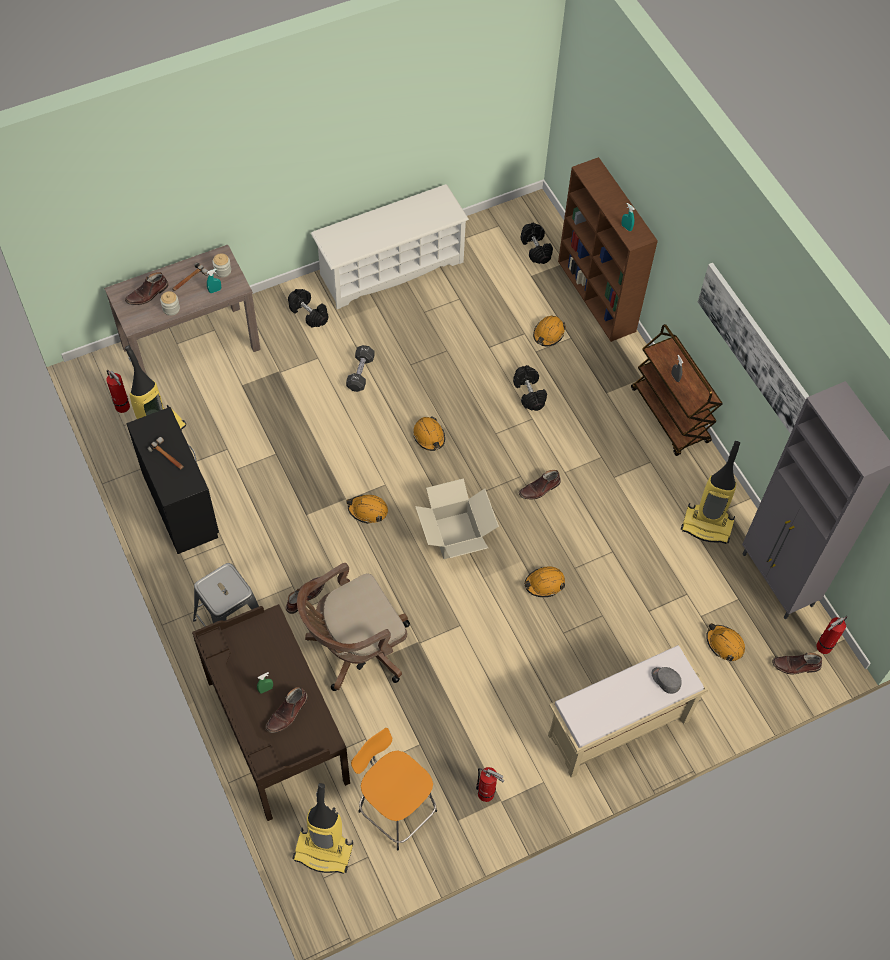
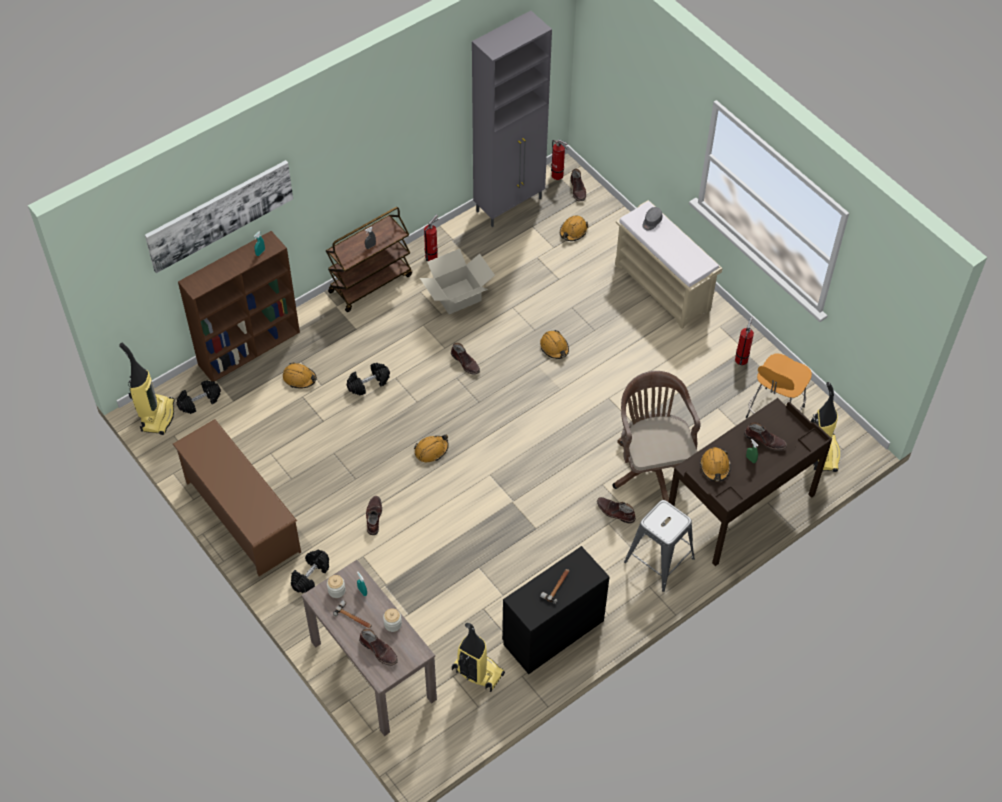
camera: 100 degrees left, 5 degrees down
fire extinguisher [106,370,130,413] -> fire extinguisher moved to [424,214,439,261]
brown office chair [297,563,410,691] -> brown office chair turned 150 degrees counterclockwise [612,371,701,502]
white shoe rack [311,184,469,309] -> brown shoe rack [173,419,301,576]
black dumbbell [346,345,375,392] -> brown boot [366,496,382,535]
orange hard hat [346,495,388,524] -> orange hard hat moved to [700,447,731,481]
cardboard box [415,478,499,559] -> cardboard box moved to [420,249,495,314]
vacuum cleaner [681,441,740,544] -> vacuum cleaner moved to [119,343,175,435]
picture [698,263,809,434] -> picture moved to [145,160,293,273]

